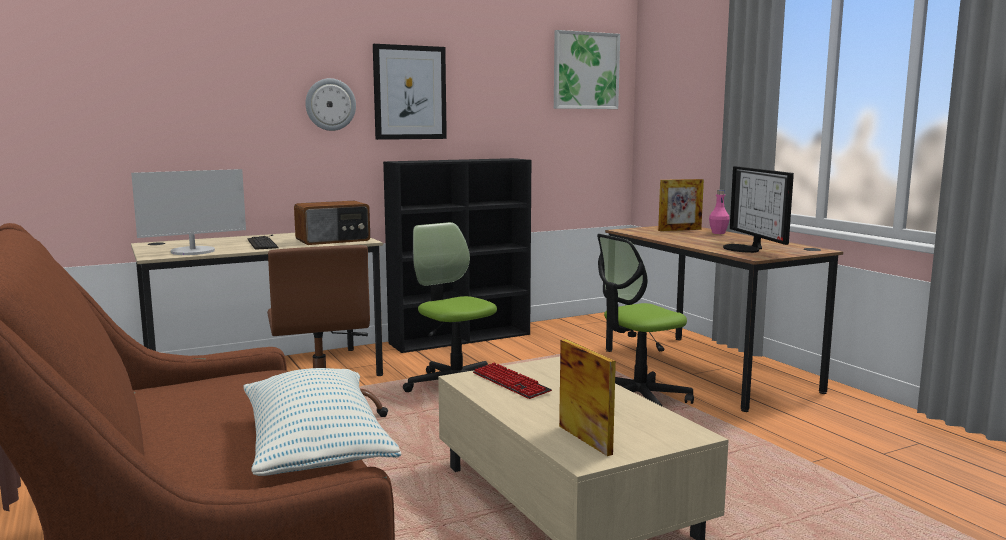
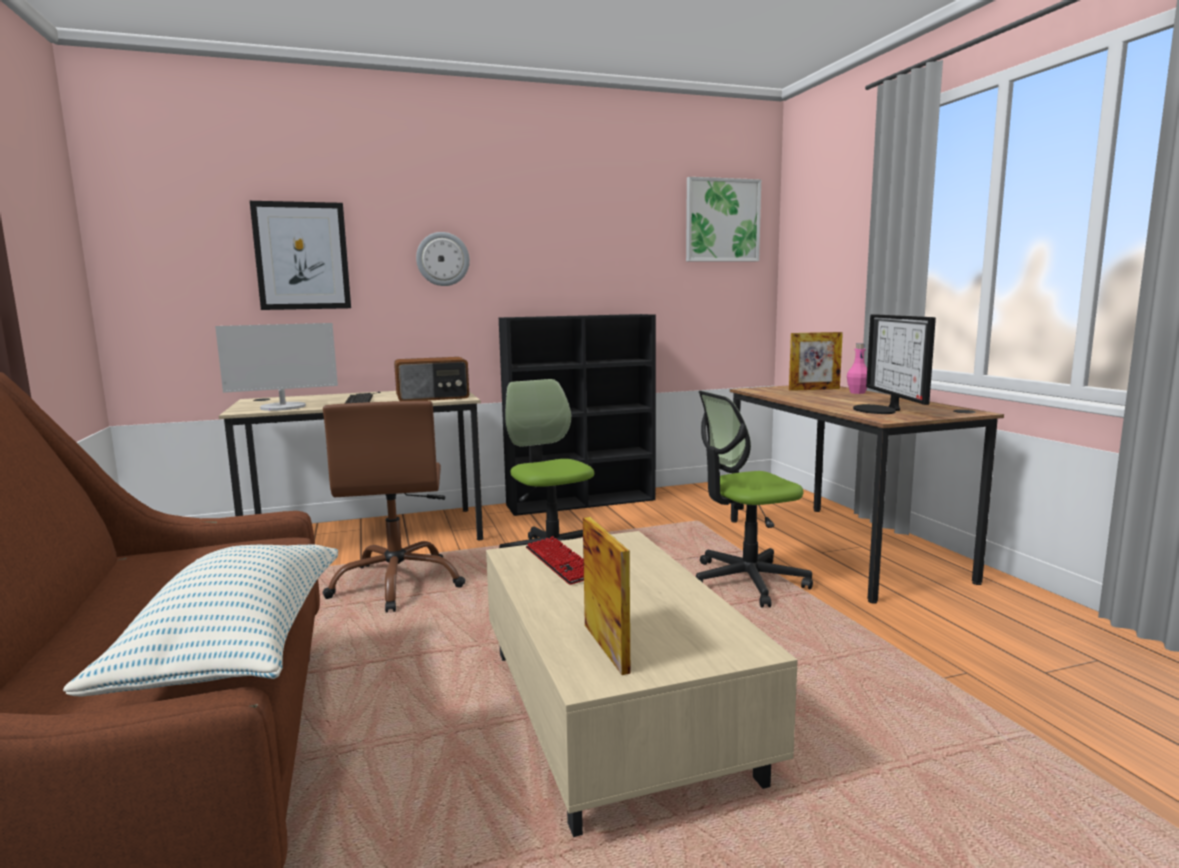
camera: 10 degrees right, 0 degrees up
picture [373,44,447,140] -> picture moved to [250,201,351,310]

